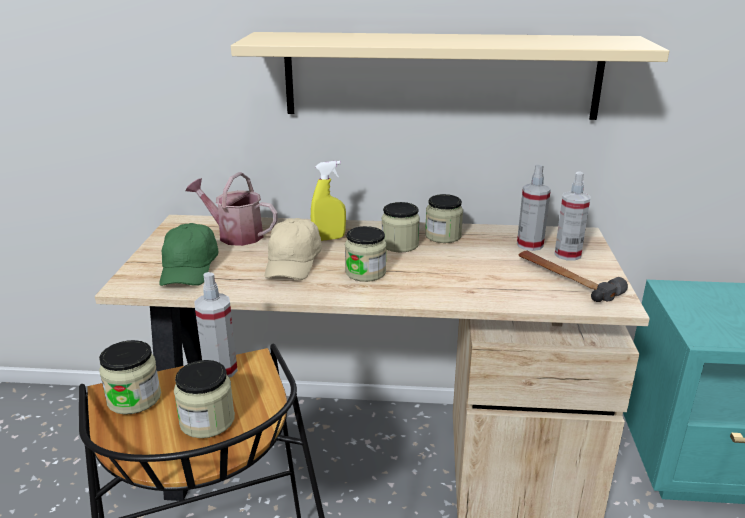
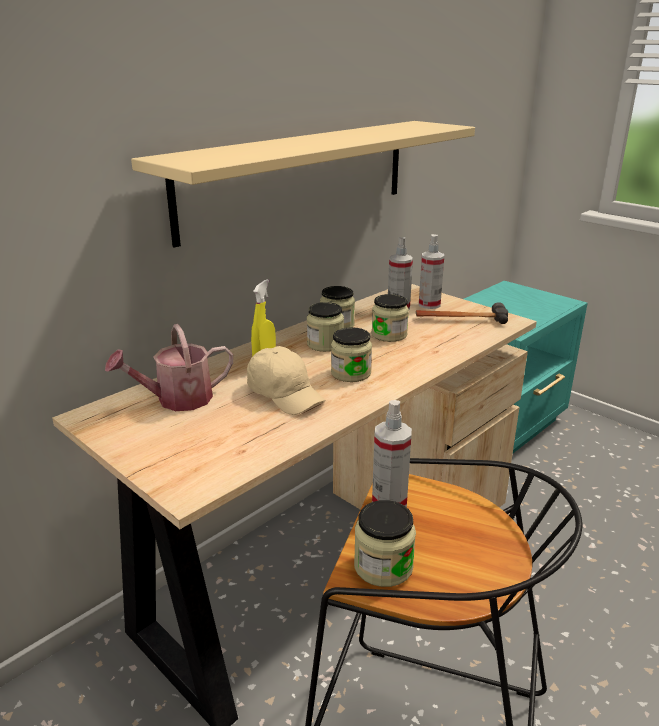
camera: 50 degrees left, 0 degrees up
green cap [159,223,219,286] -> none
jar [174,360,235,438] -> jar moved to [372,294,409,342]

